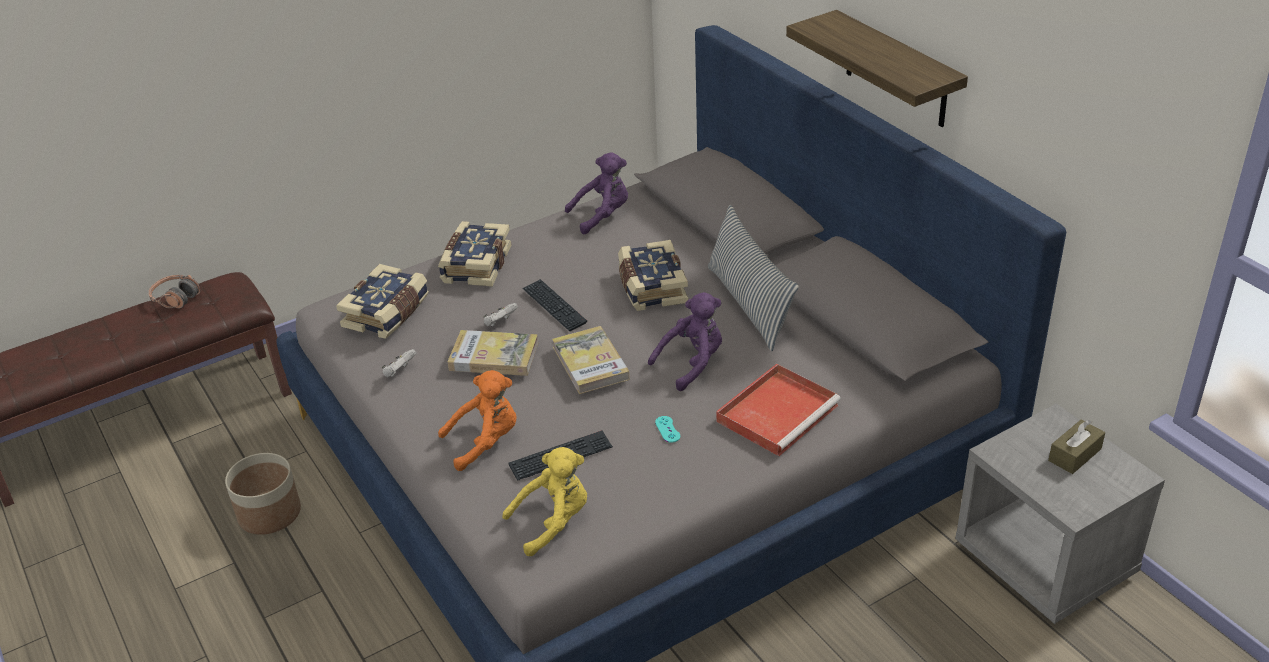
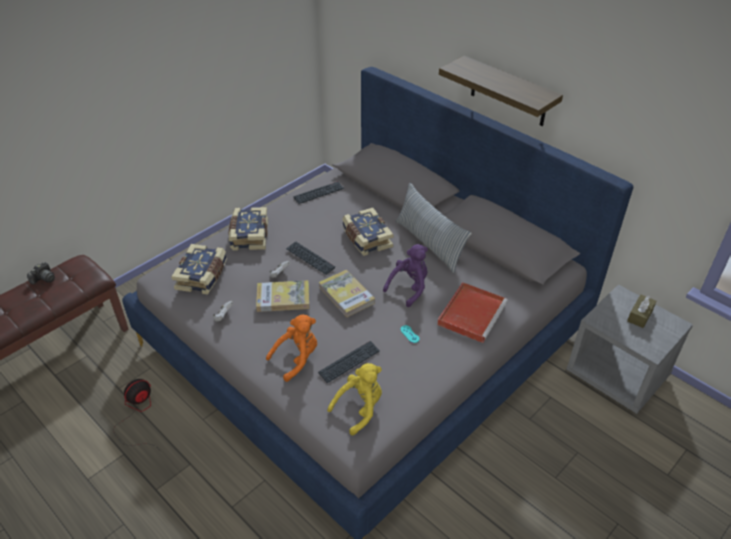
camera: 15 degrees left, 5 degrees up
headphones [148,275,200,308] -> camera [27,262,55,284]
planter [225,453,301,535] -> fan [114,379,161,452]
purple plush toy [565,152,628,234] -> keyboard [293,181,344,204]

